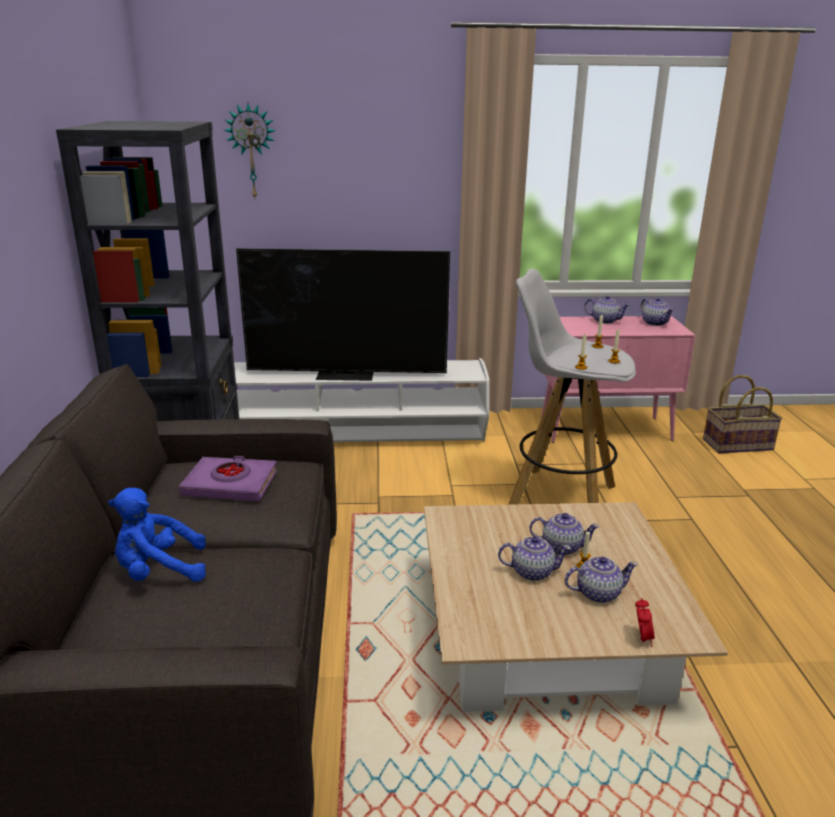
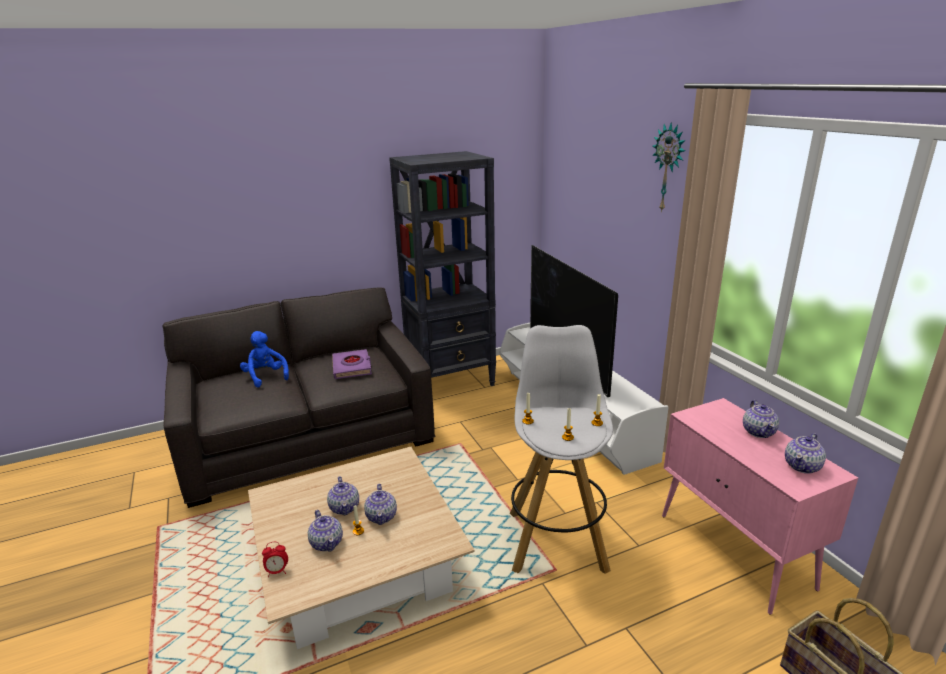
camera: 70 degrees right, 0 degrees up
wall clock [224,103,276,198] -> wall clock moved to [652,123,686,212]

